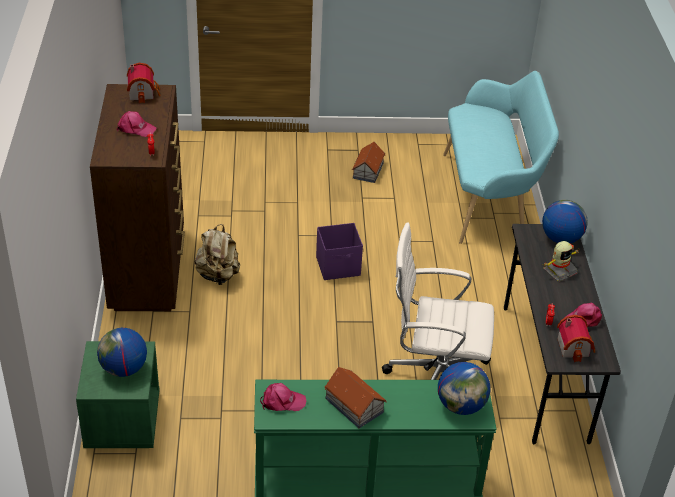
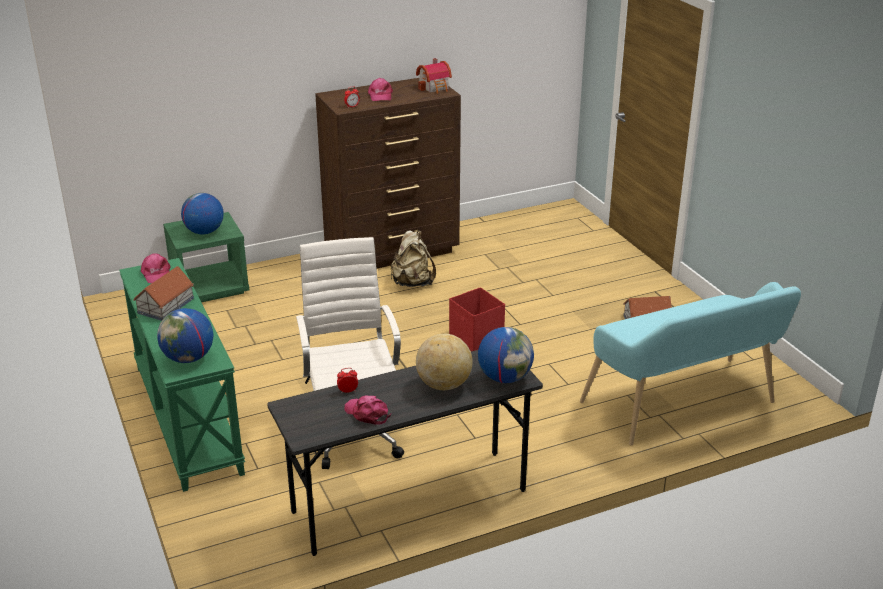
camera: 70 degrees right, 10 degrees down
purple storage box [316,223,363,280] -> red storage box [449,287,505,352]
toy robot [542,241,580,282] -> globe [416,334,473,390]
toy house [557,315,595,362] -> none

